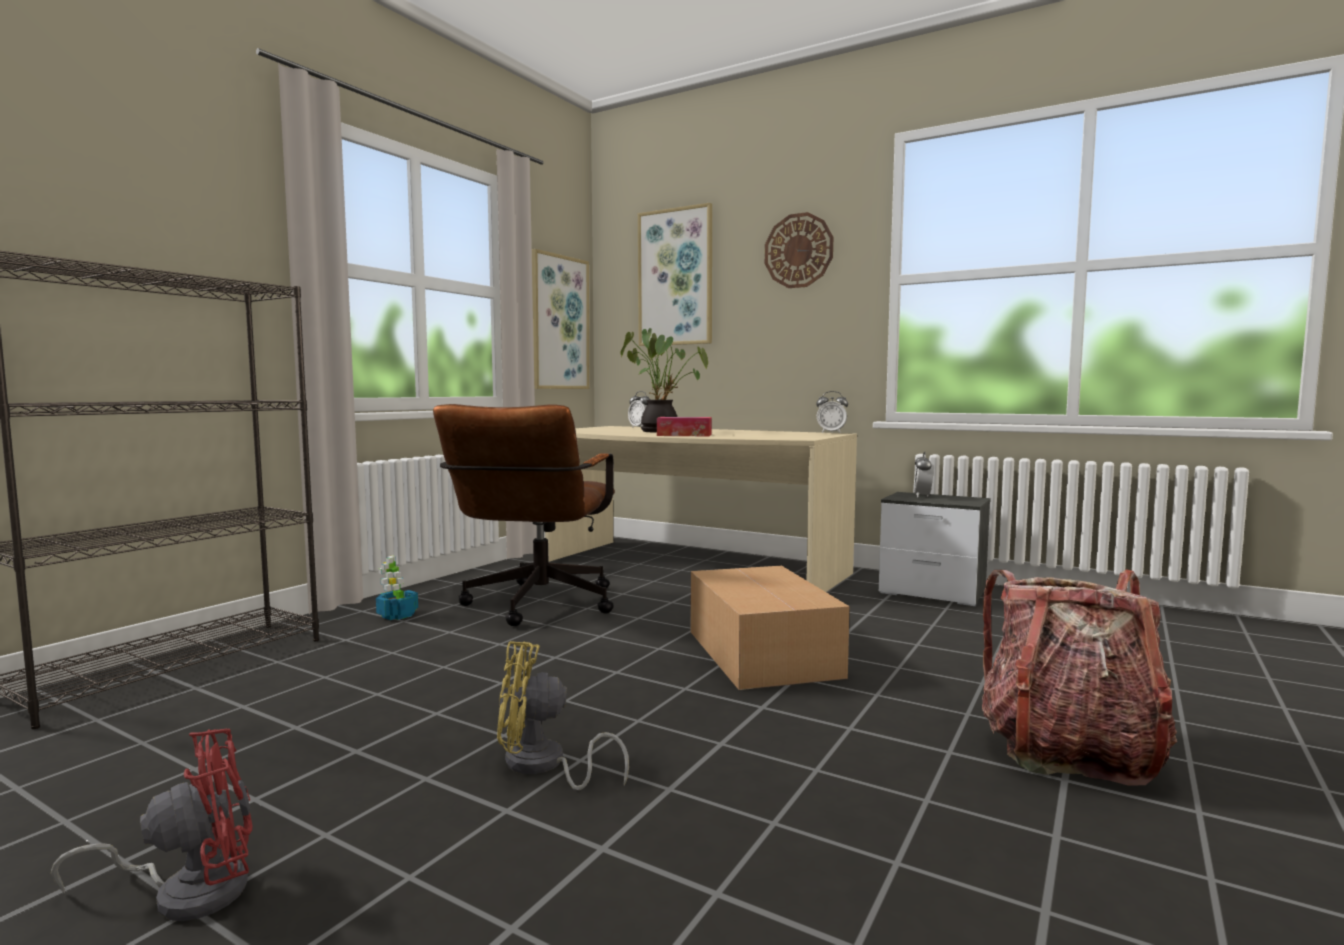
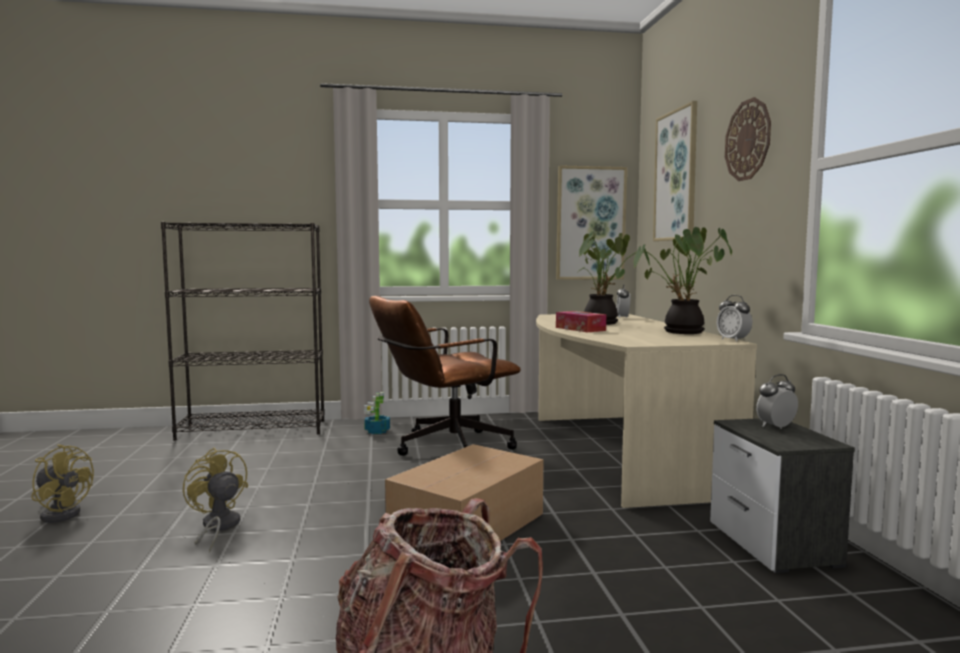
camera: 50 degrees right, 0 degrees up
red fan [51,728,253,921] -> yellow fan [31,444,94,523]
none -> potted plant [634,227,732,334]

